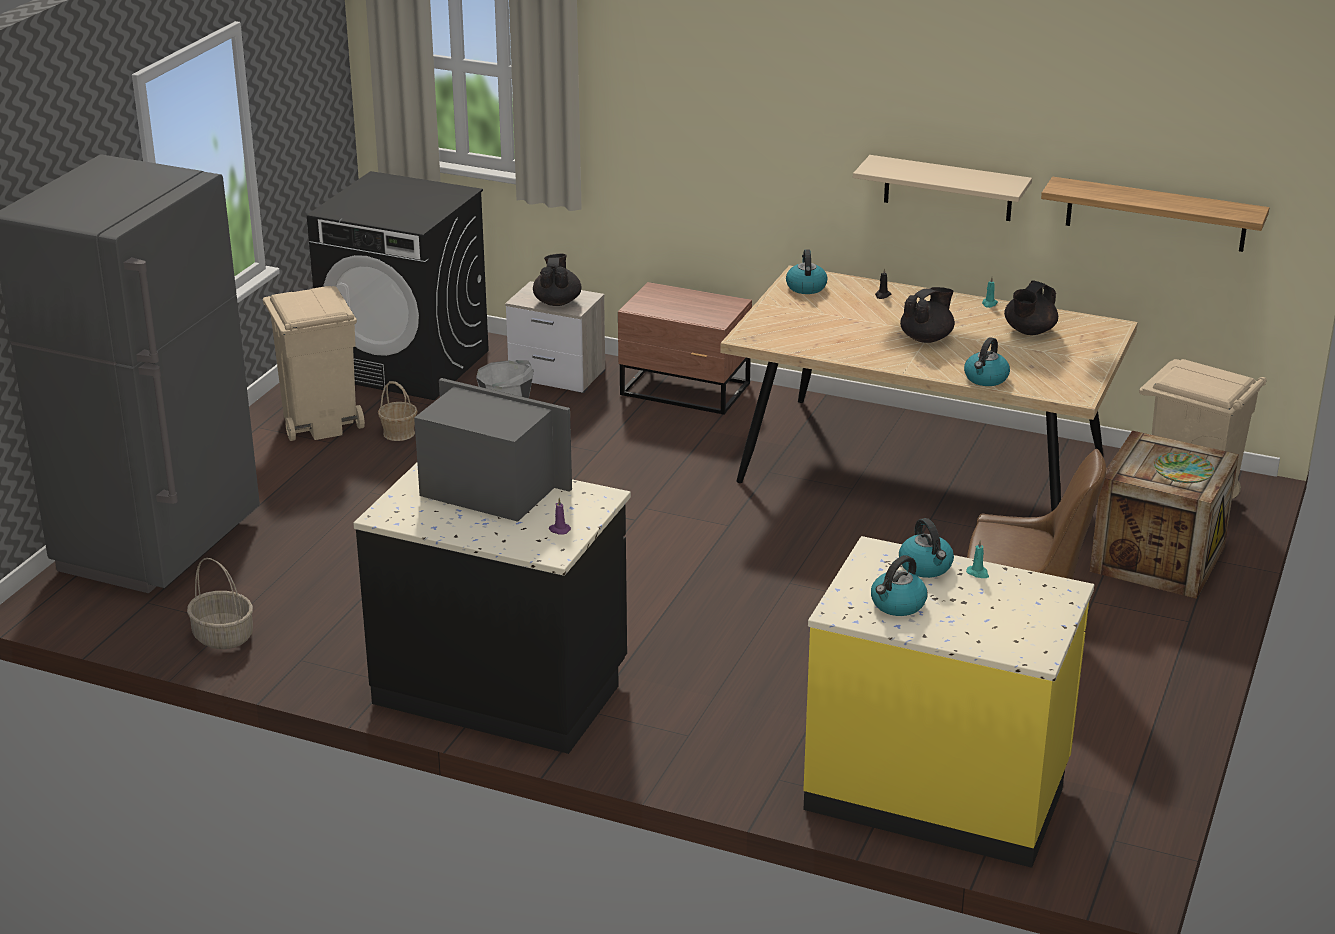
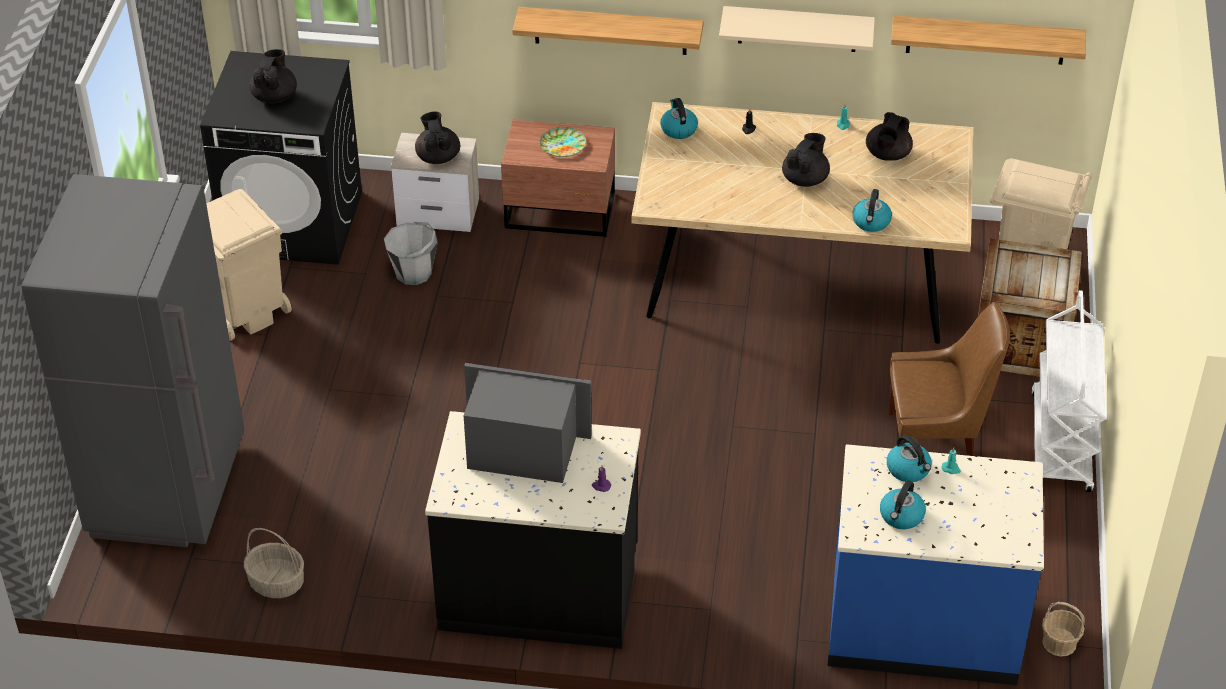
camera: 15 degrees left, 15 degrees up
basket [378,381,418,441] -> basket moved to [1042,602,1085,657]
yellow counter [803,536,1094,868] -> blue counter [827,444,1044,685]
plate [1154,452,1214,483] -> plate moved to [539,127,586,157]
none -> black teapot [250,49,297,103]
none -> shelf [512,7,704,55]
none -> white cart [1031,290,1107,492]

